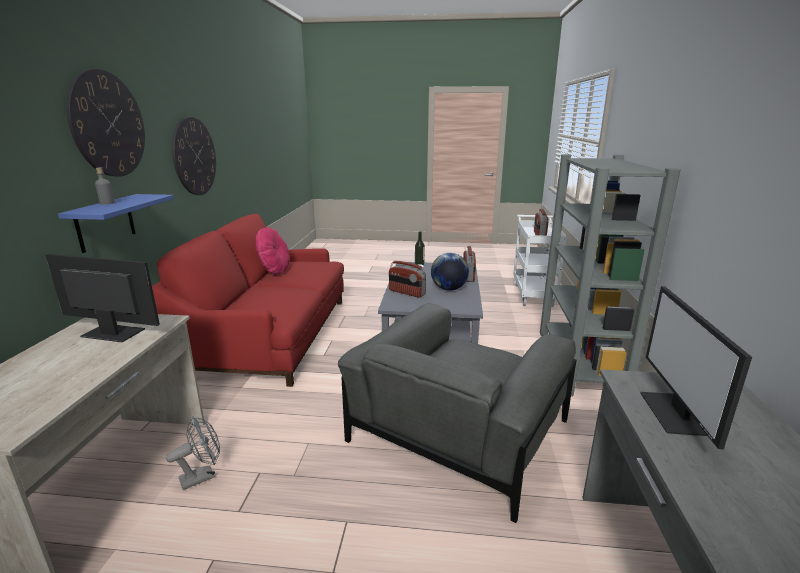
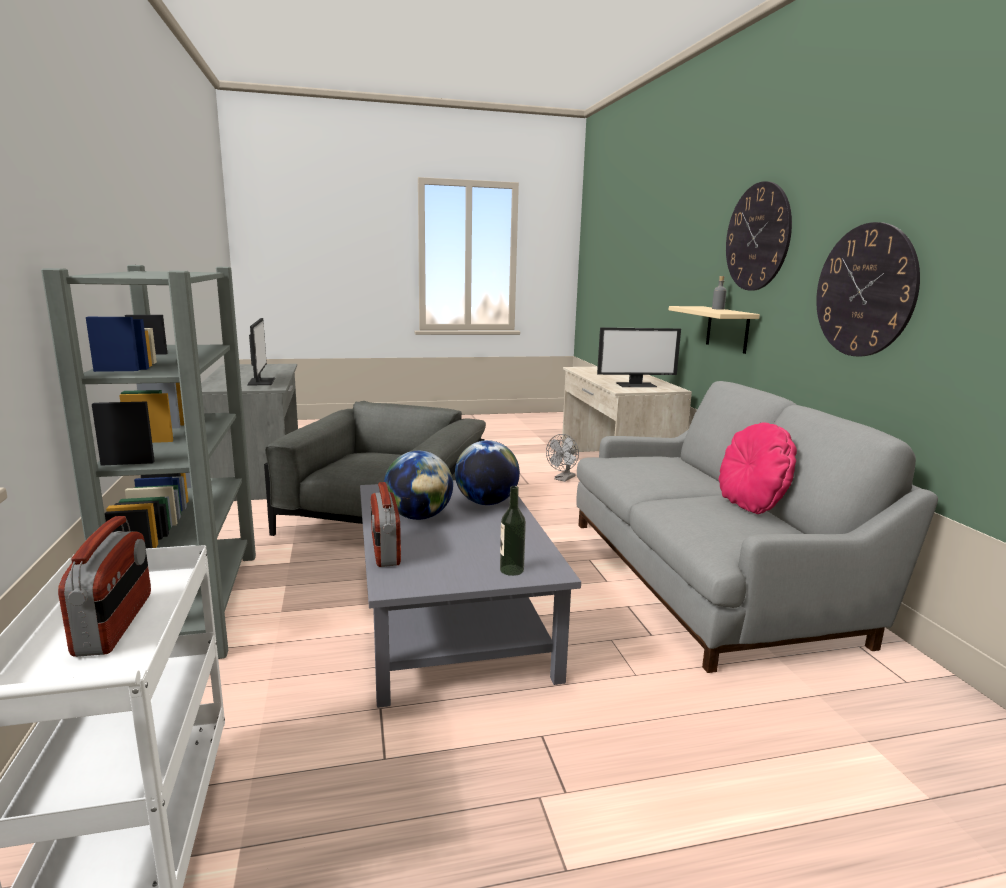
camera: 160 degrees right, 5 degrees down
blue shelf [58,194,174,253] -> beige shelf [669,306,760,354]
red sofa [152,214,344,387] -> grey sofa [577,381,938,673]
radio [389,261,426,298] -> globe [455,440,520,505]

